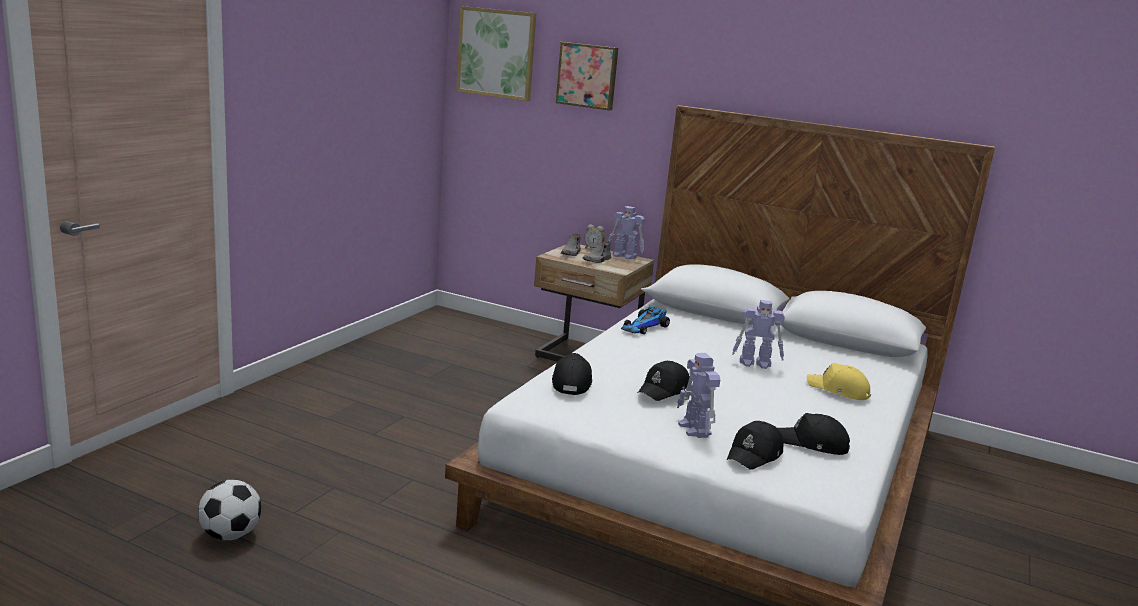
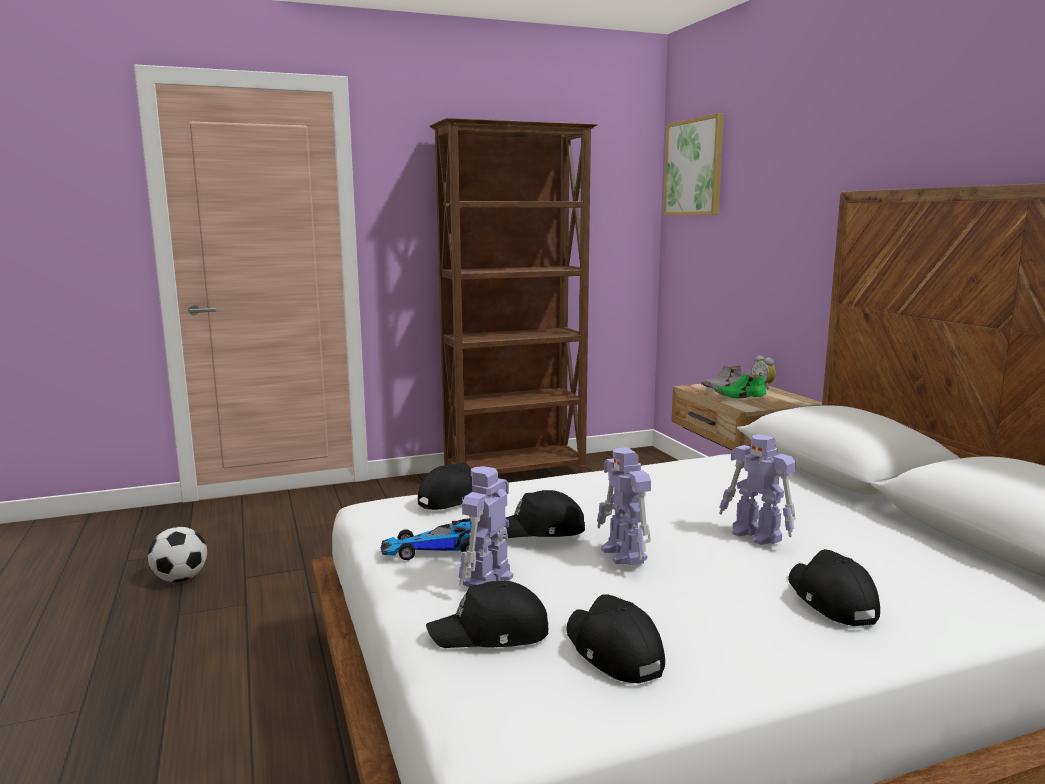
camera: 45 degrees right, 5 degrees down
picture [556,42,618,110] -> none
grey shoe [582,241,611,263] -> green shoe [714,373,766,399]
toy robot [607,206,645,260] -> toy robot moved to [597,447,651,566]
toy car [621,306,670,334] -> toy car moved to [381,518,476,560]
yellow cap [807,363,871,400] -> black cap [788,549,880,626]
none -> brown bookcase [430,118,598,474]

